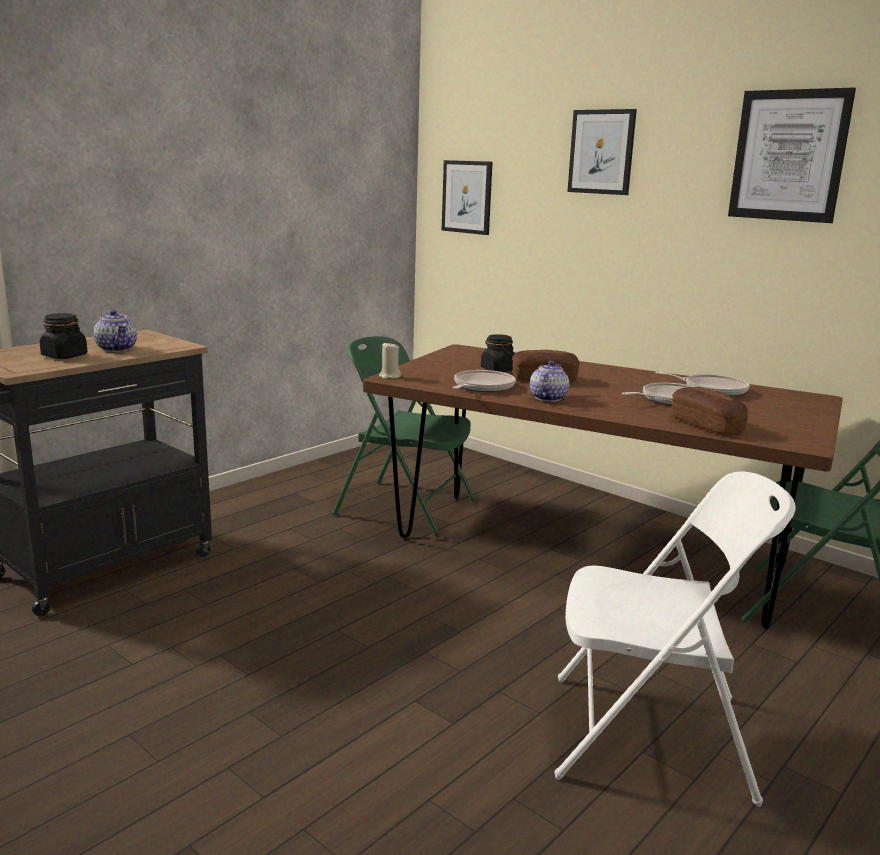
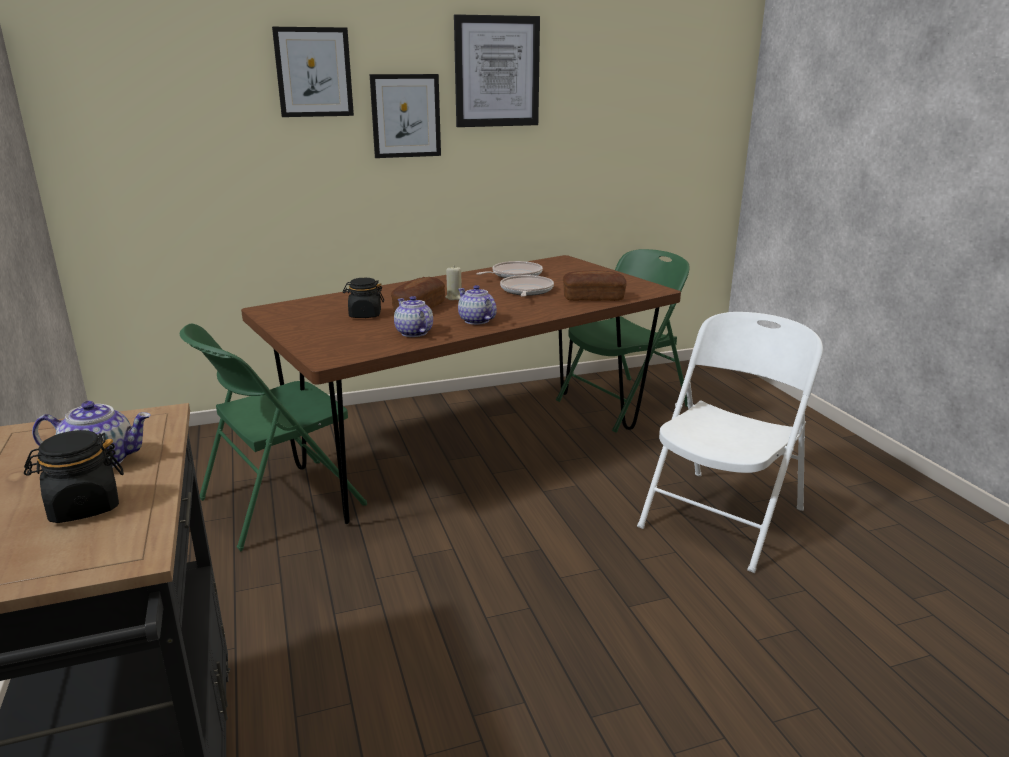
camera: 60 degrees left, 5 degrees up
beige candle [379,342,401,379] -> beige candle moved to [445,267,462,300]
picture [442,160,493,235] -> picture moved to [370,74,441,158]
frying pan [452,370,516,392] -> teapot [394,296,433,337]

